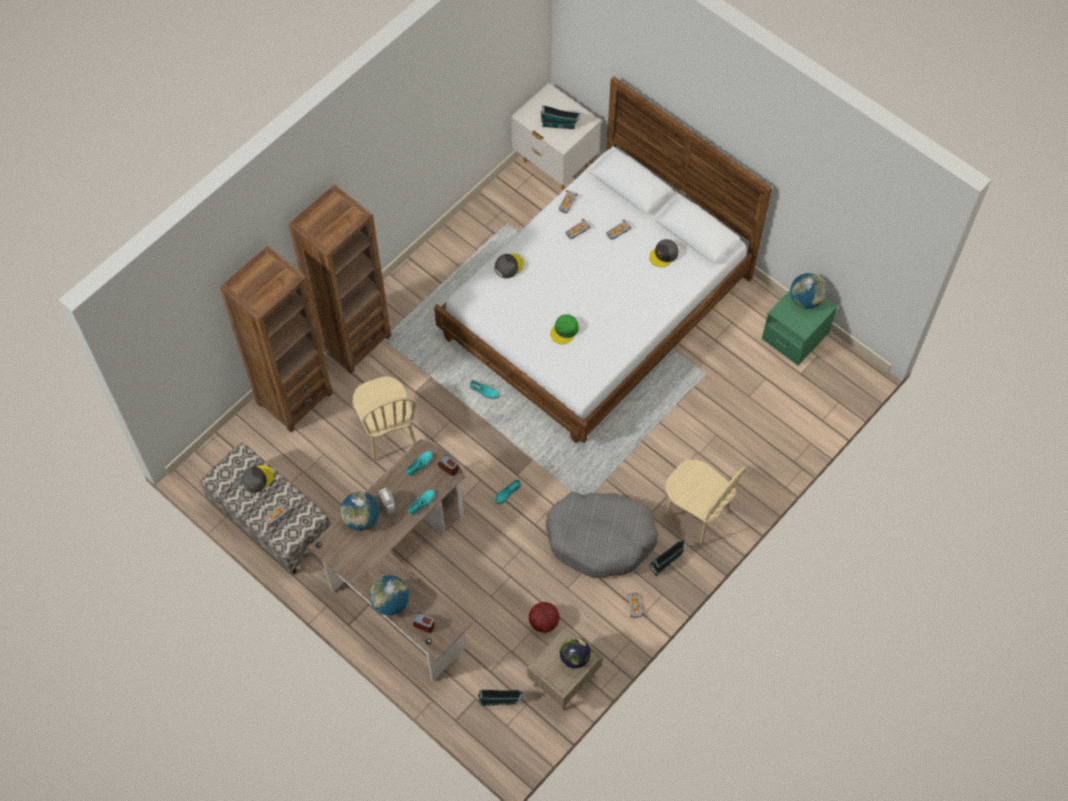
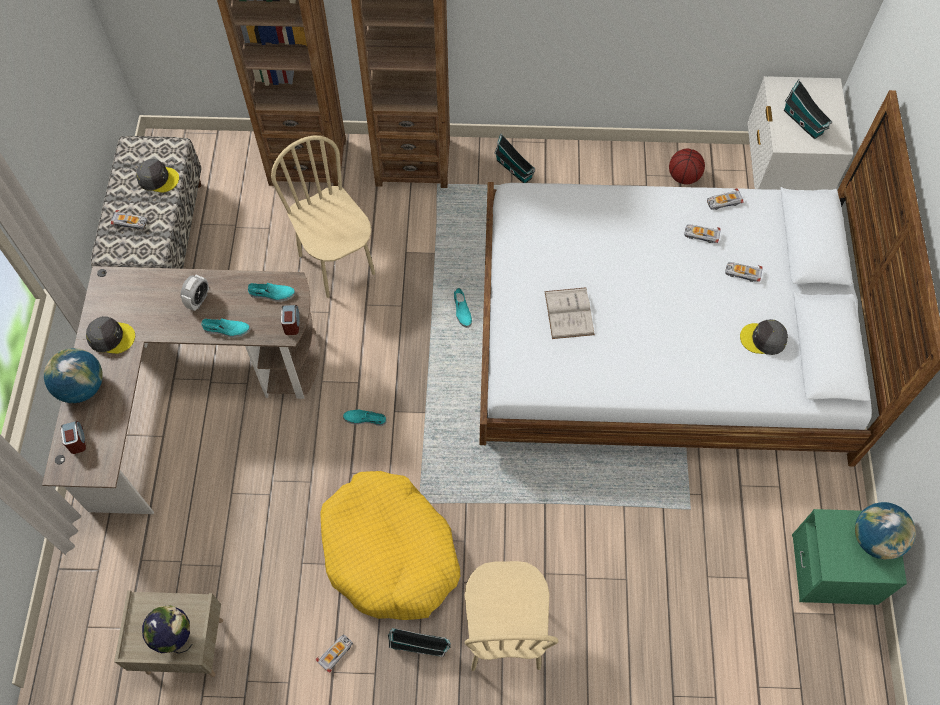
camera: 50 degrees right, 0 degrees up
globe [340,492,379,531] -> none
beige chair [353,376,416,461] -> beige chair turned 120 degrees clockwise [271,136,375,298]
toy house [478,690,523,706] -> toy house moved to [494,133,535,183]
grey cap [495,253,524,278] -> grey cap moved to [86,316,135,354]
basketball [529,602,560,633] -> basketball moved to [669,149,705,185]
grey dog bed [546,492,658,578] -> yellow dog bed [320,471,460,620]
green cap [550,314,579,344] -> white book [545,287,595,339]

